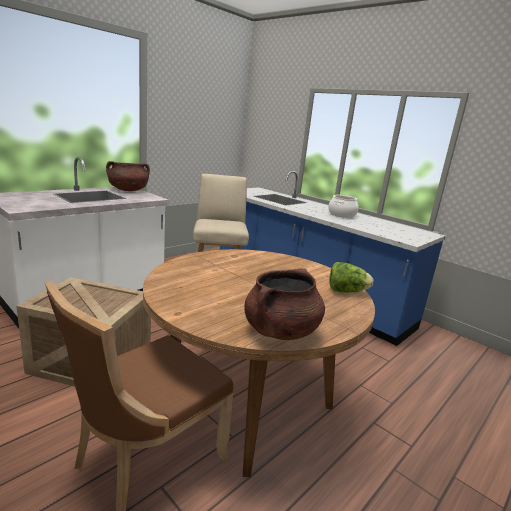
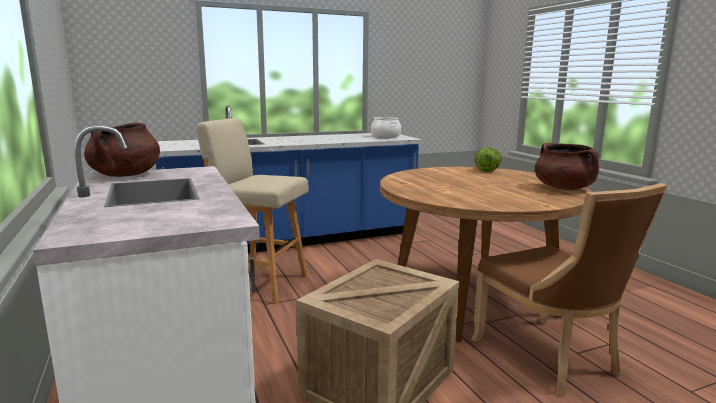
camera: 65 degrees left, 5 degrees down
cooking pot [328,195,359,218] -> cooking pot moved to [371,117,401,138]

